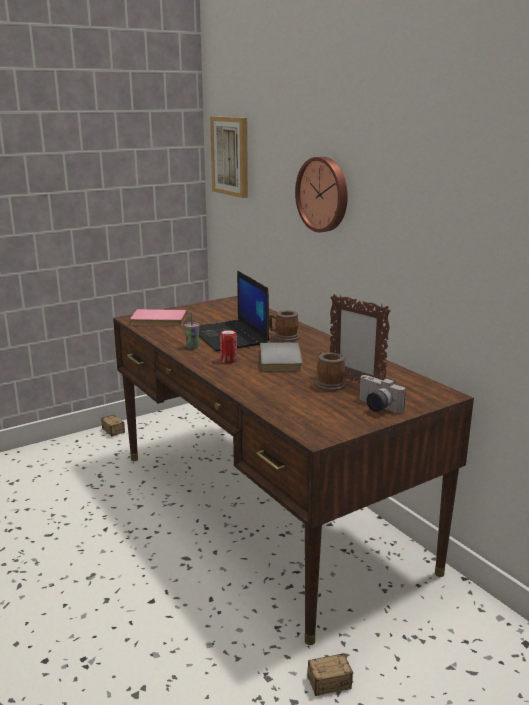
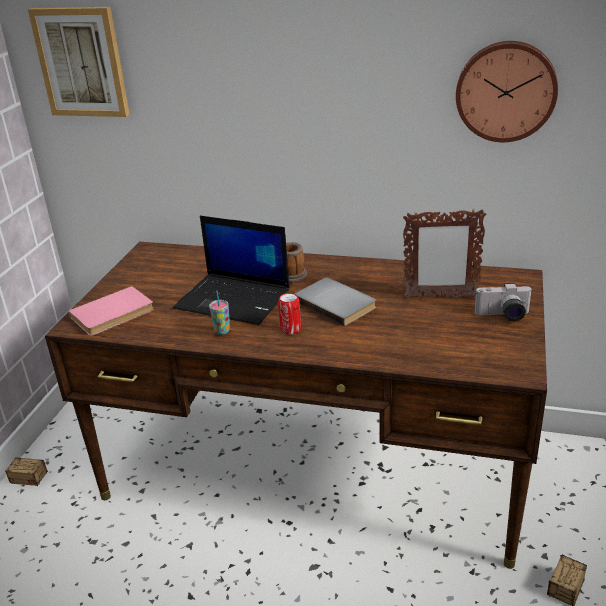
camera: 40 degrees left, 10 degrees up
wall clock [295,157,348,232] -> wall clock moved to [456,41,558,142]
mug [315,352,346,391] -> none

